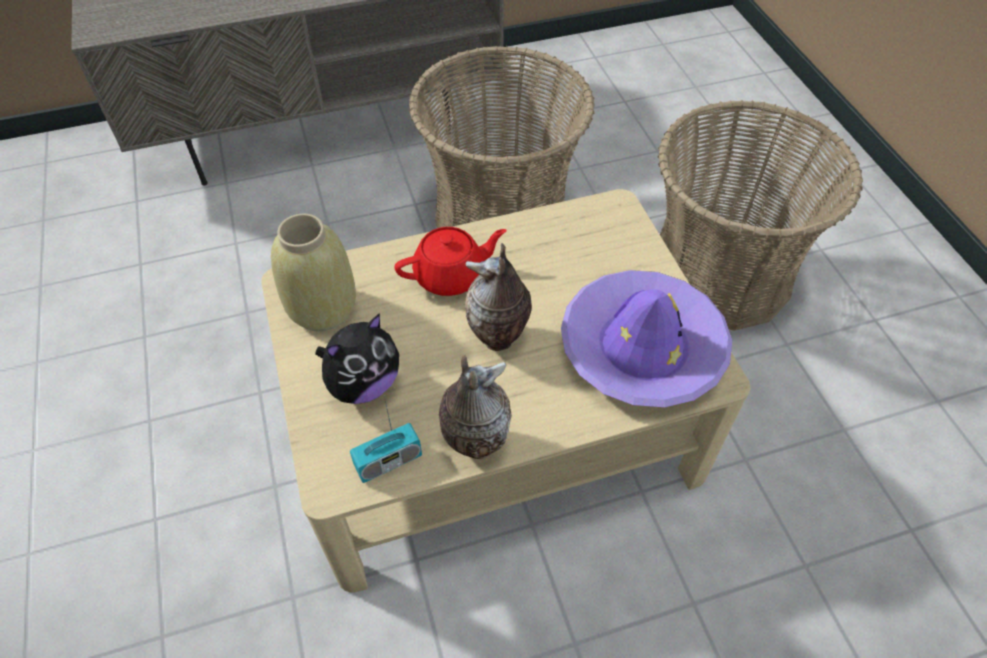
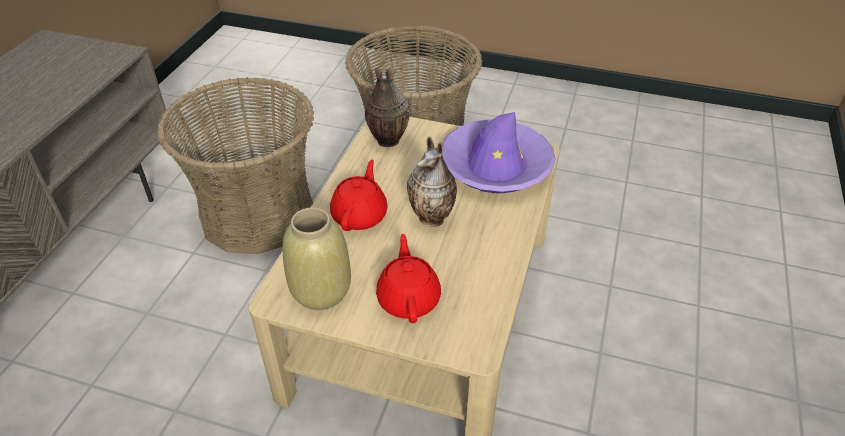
camera: 55 degrees left, 10 degrees down
plush toy [315,313,399,404] -> red teapot [376,234,441,323]
radio [350,395,422,483] -> none
vase [439,355,512,459] -> vase moved to [365,66,410,147]

